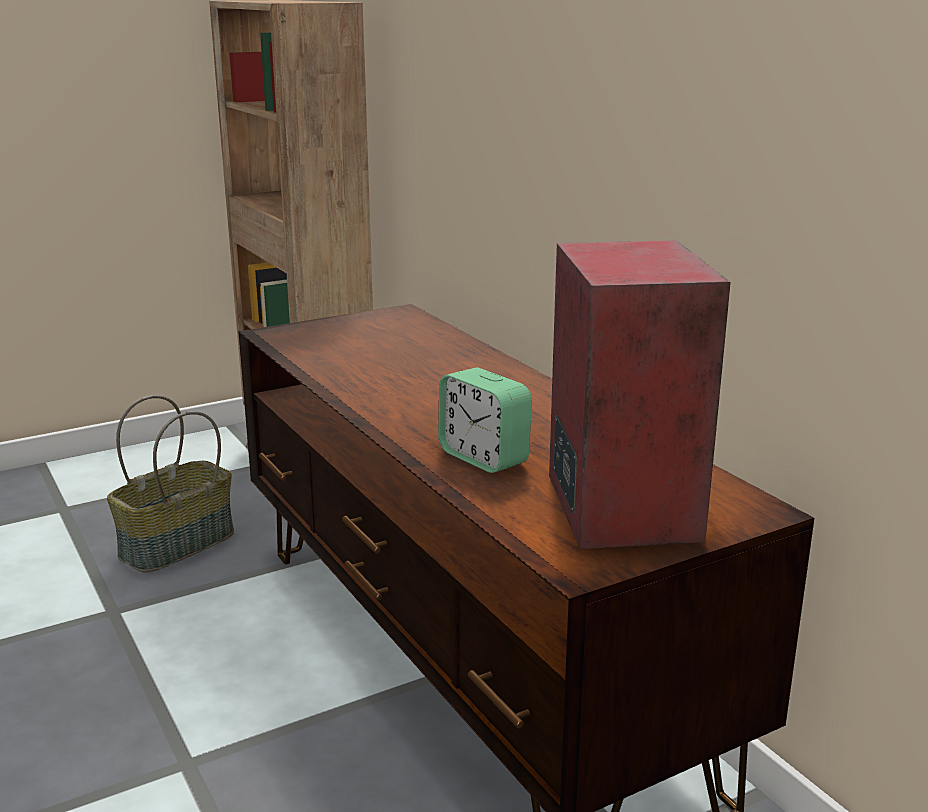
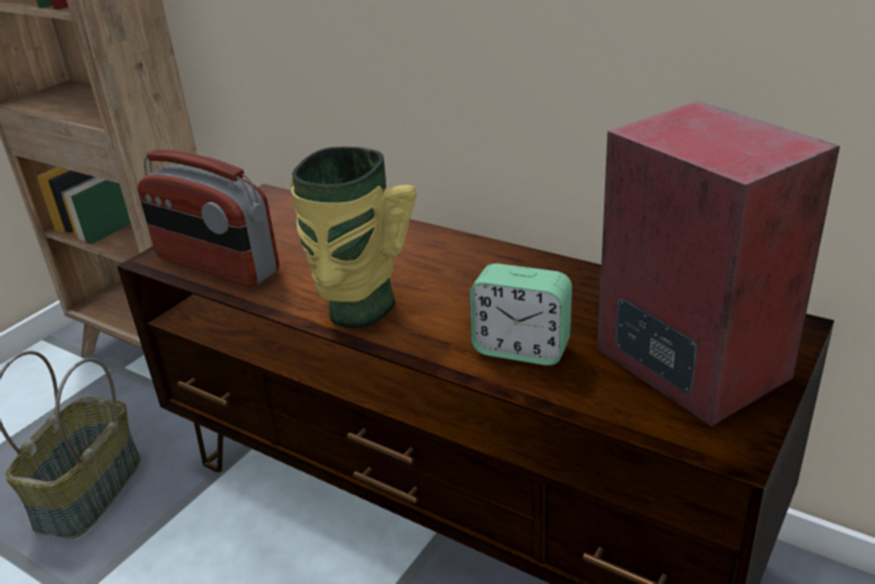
camera: 25 degrees left, 10 degrees up
none -> radio [137,149,279,287]
none -> vase [291,147,417,328]

